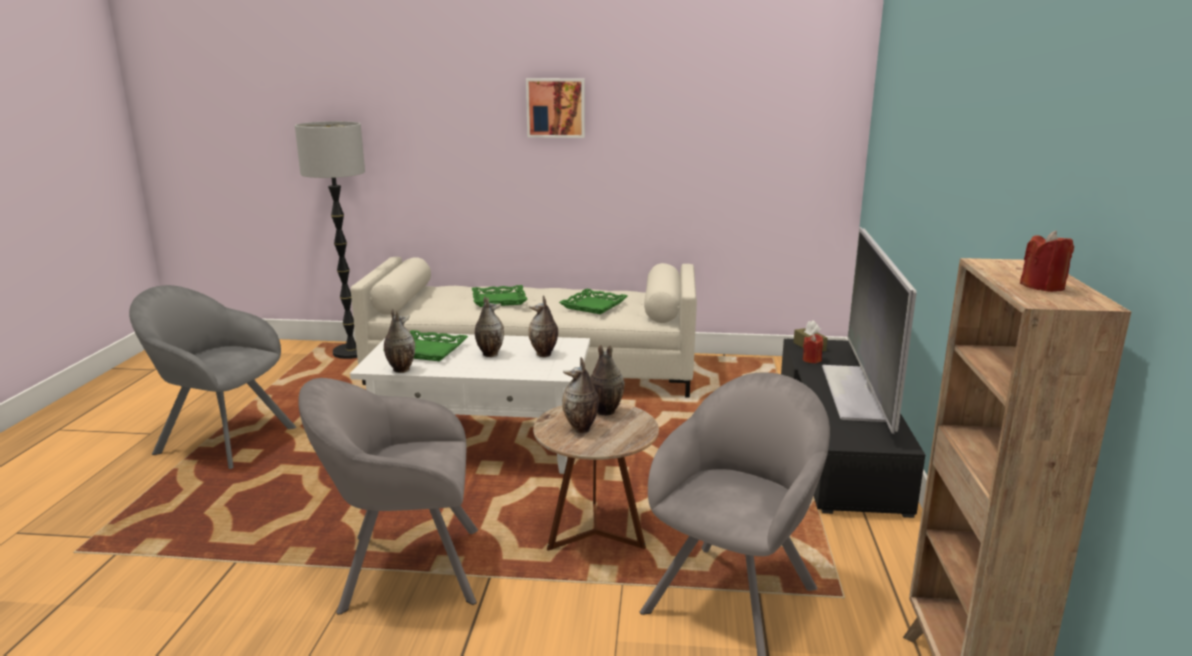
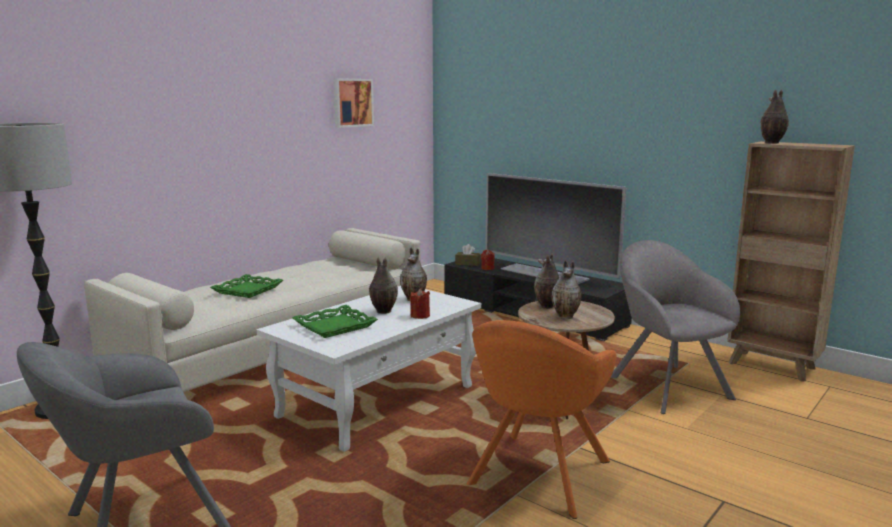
camera: 55 degrees left, 5 degrees down
grey armchair [299,378,478,615] -> orange armchair [467,320,617,519]
vase [384,309,415,373] -> vase moved to [760,89,789,144]
picture [526,78,585,138] -> picture moved to [333,78,374,128]
green tray [559,288,627,314] -> none
red candle [1020,231,1074,292] -> red candle moved to [410,289,430,319]

